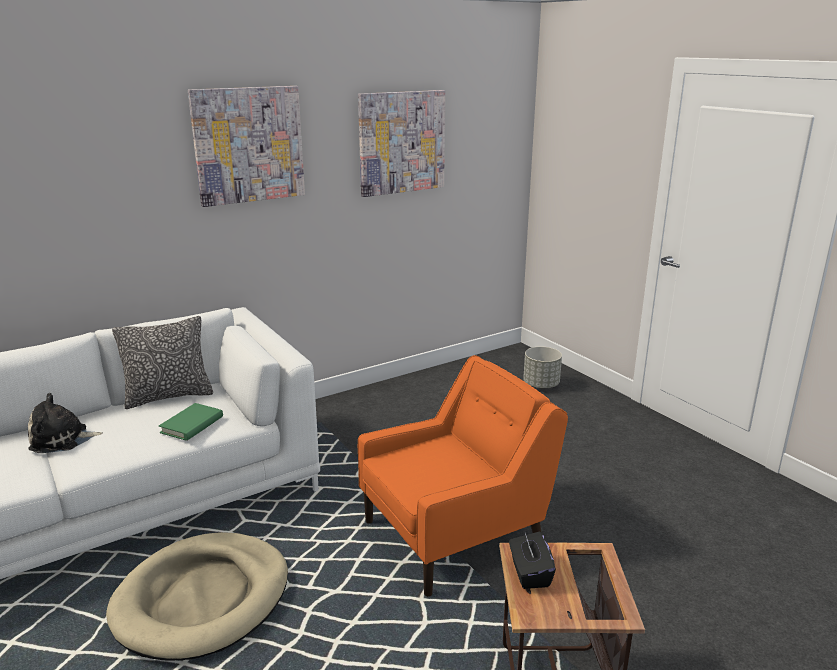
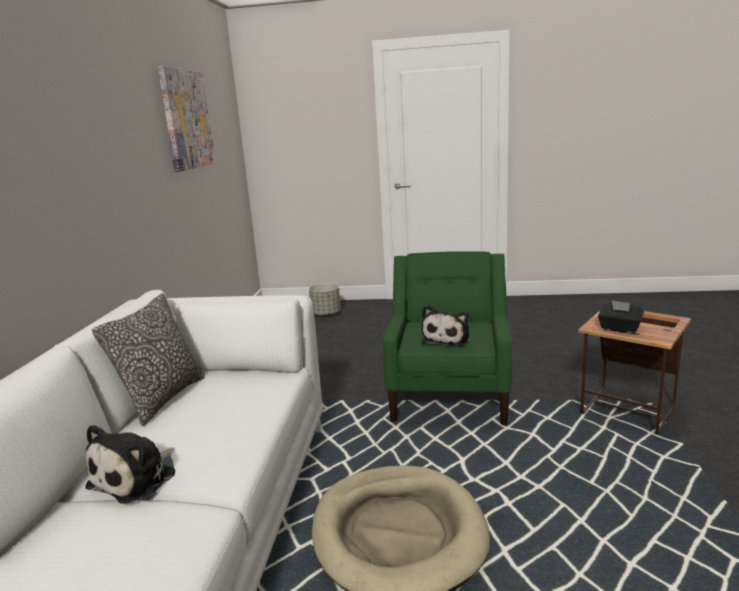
camera: 50 degrees left, 5 degrees down
green book [159,403,223,441] -> none
picture [188,86,305,207] -> none
orange armchair [358,355,568,597] -> green armchair [383,251,512,425]
none -> plush toy [421,305,470,347]

